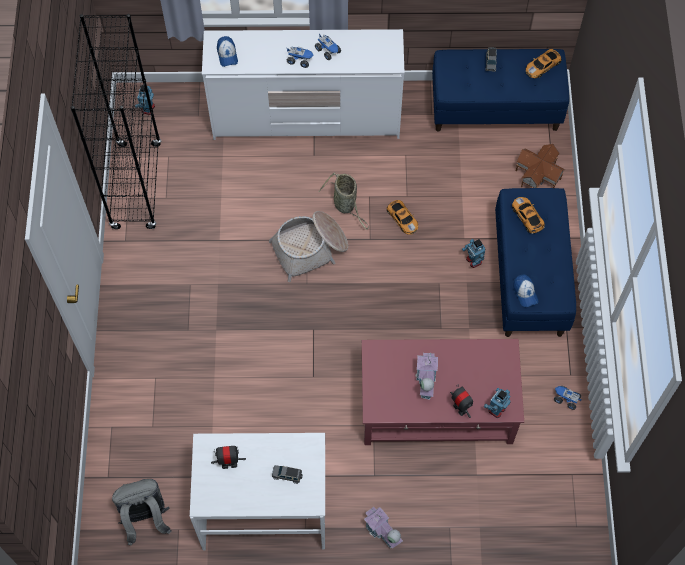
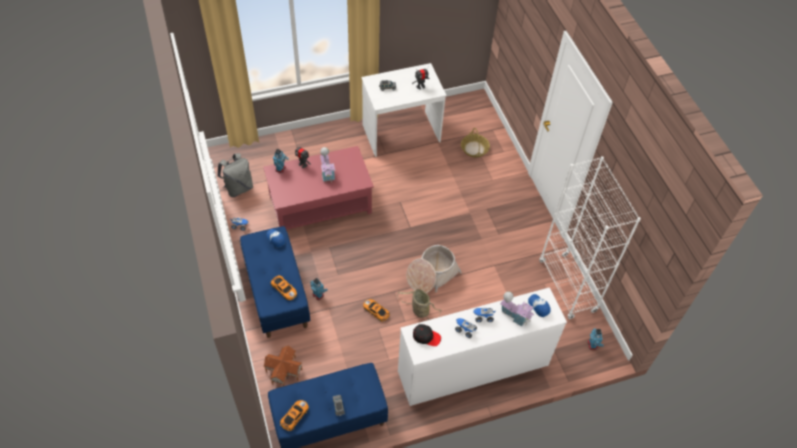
camera: 160 degrees right, 10 degrees down
black bookcase [70,14,162,229] -> white bookcase [539,156,641,320]
grey backpack [112,479,171,546] -> grey backpack moved to [218,153,253,197]
toy house [364,506,403,549] -> toy house moved to [500,291,534,327]
none -> black cap [413,324,441,346]
none -> basket [461,128,490,157]

